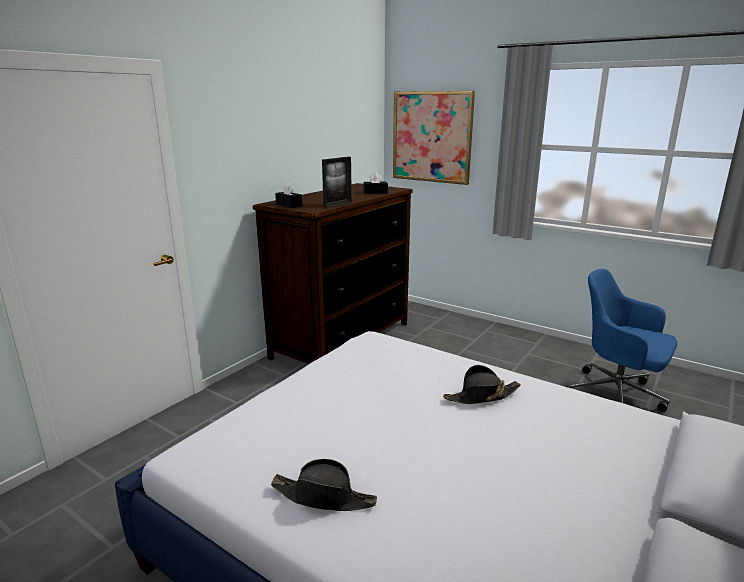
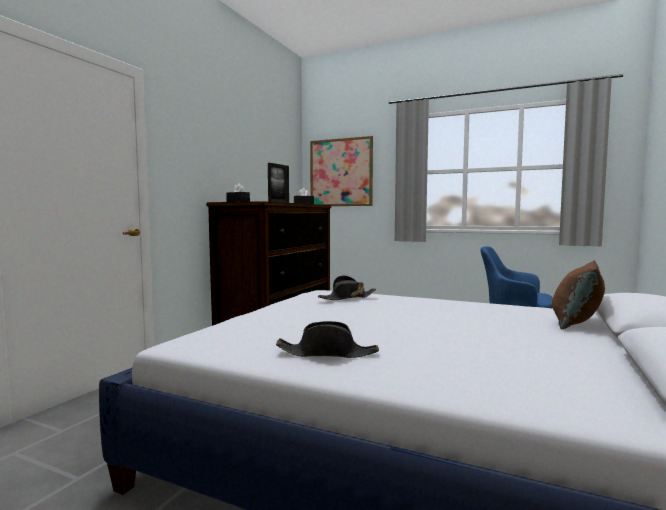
camera: 10 degrees left, 15 degrees down
black hat [443,365,521,404] -> black hat moved to [318,275,376,300]
none -> brown pillow [552,260,605,329]

